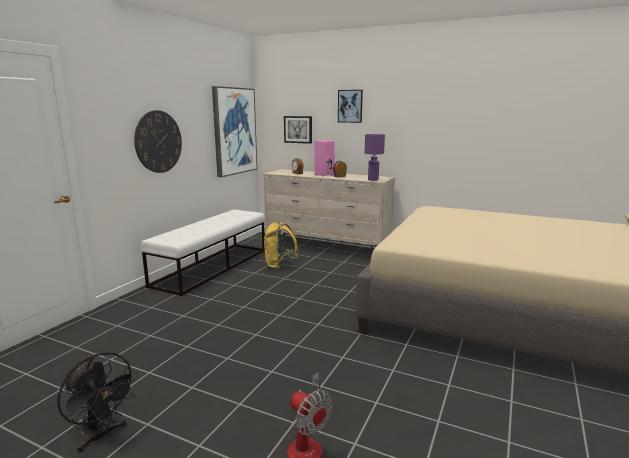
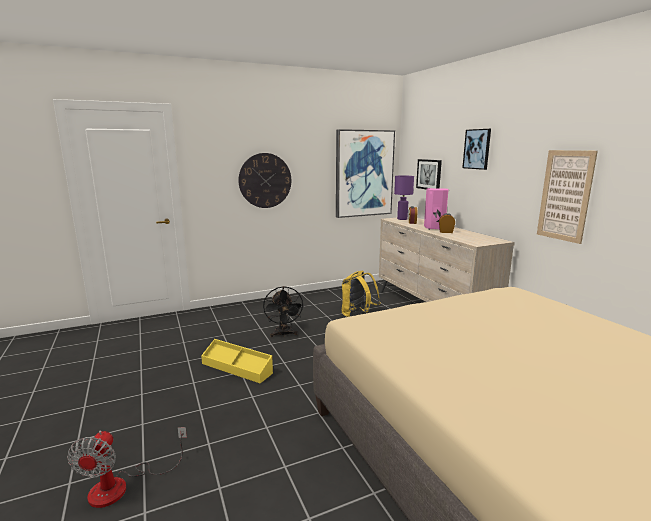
camera: 40 degrees right, 0 degrees up
black fan [57,352,138,453] -> black fan moved to [263,286,304,337]
white bench [141,210,265,296] -> none
purple table lamp [365,134,385,181] -> purple table lamp moved to [394,176,414,220]
none -> yellow storage box [201,339,273,383]
none -> picture [537,150,598,244]

